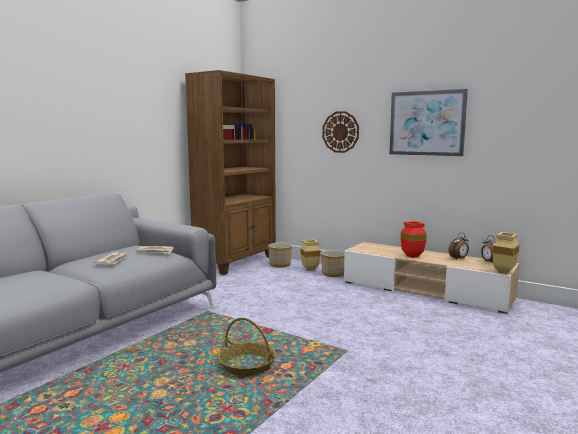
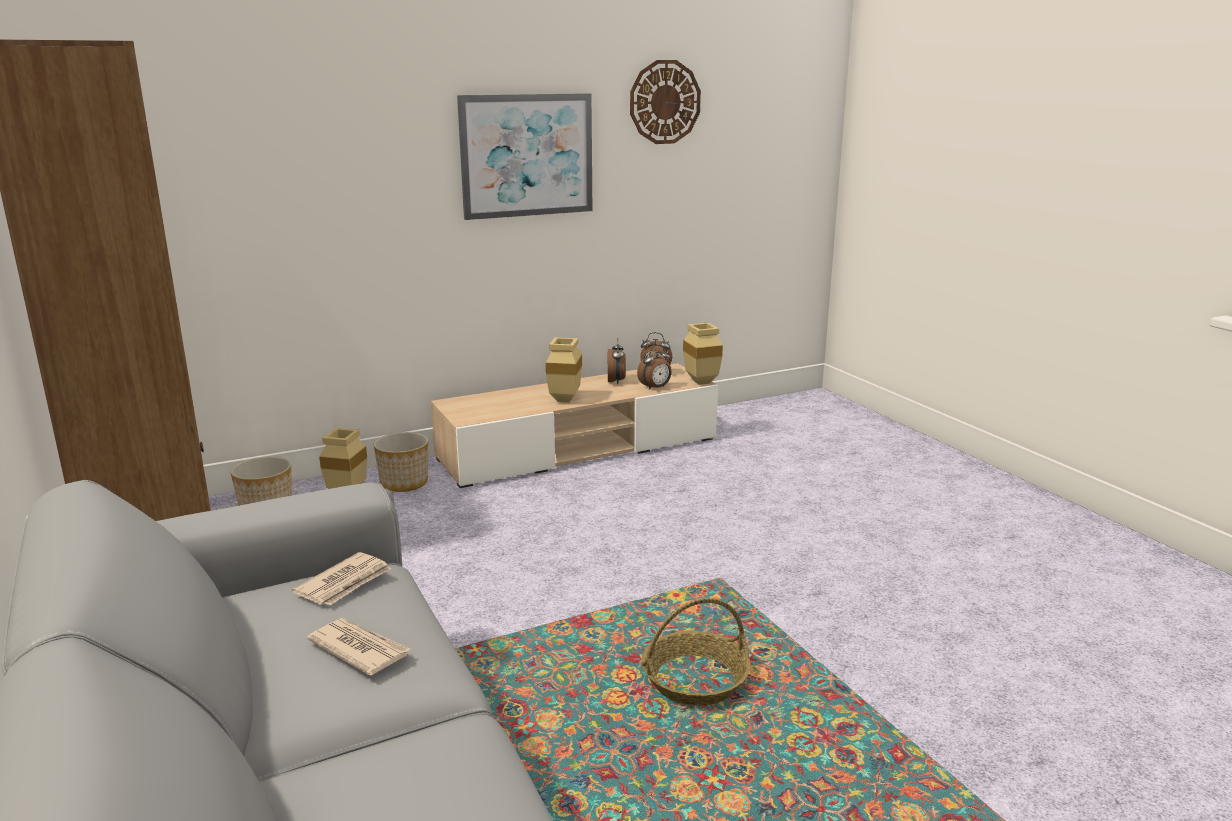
camera: 60 degrees left, 10 degrees up
wall clock [322,111,359,153] -> wall clock moved to [630,60,701,144]
red vase [401,221,427,258] -> beige vase [546,337,582,402]
none -> alarm clock [637,345,672,390]

